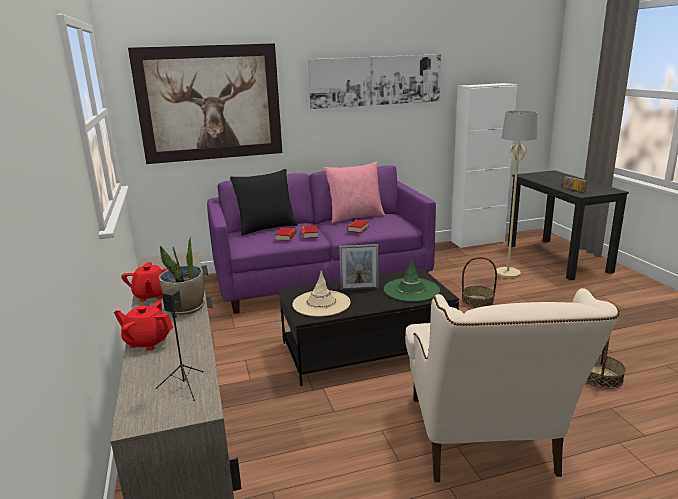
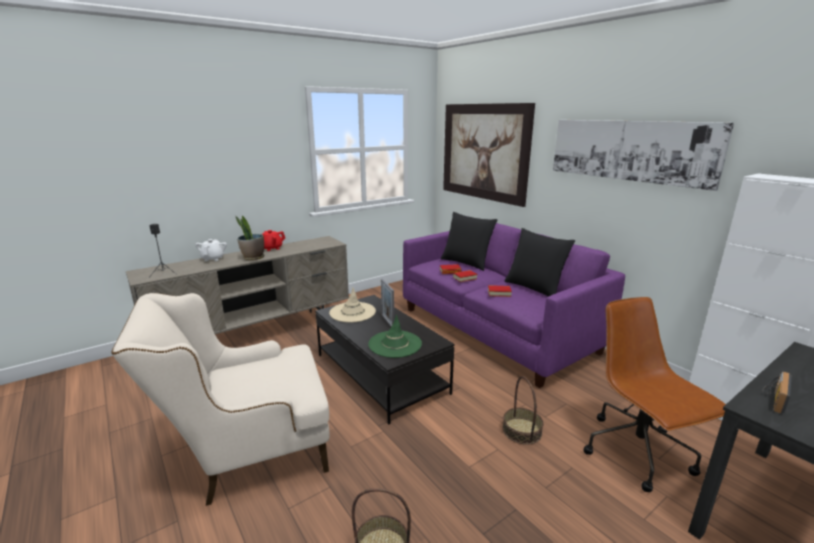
camera: 70 degrees right, 0 degrees up
red teapot [114,301,173,350] -> white teapot [195,239,227,261]
pink pillow [324,162,385,223] -> black pillow [504,228,575,297]
beige floor lamp [496,110,537,279] -> brown office chair [583,297,726,492]

